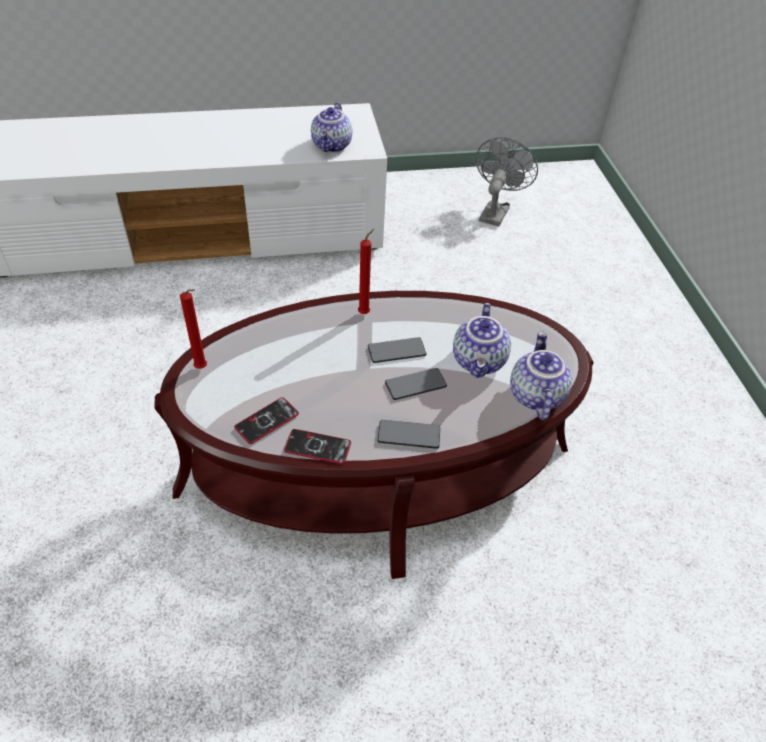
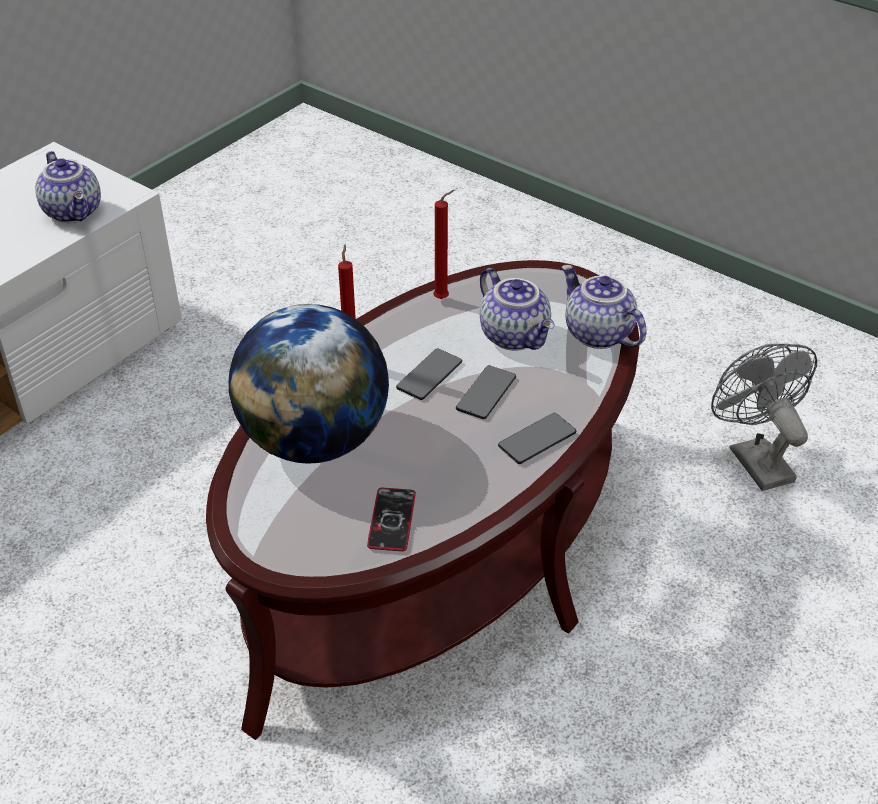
camera: 40 degrees left, 5 degrees down
red candle [180,289,207,369] -> red candle moved to [433,190,455,299]
phone [284,429,351,464] -> none
grey fan [476,137,538,227] -> grey fan moved to [711,344,817,491]
none -> globe [229,304,389,464]

